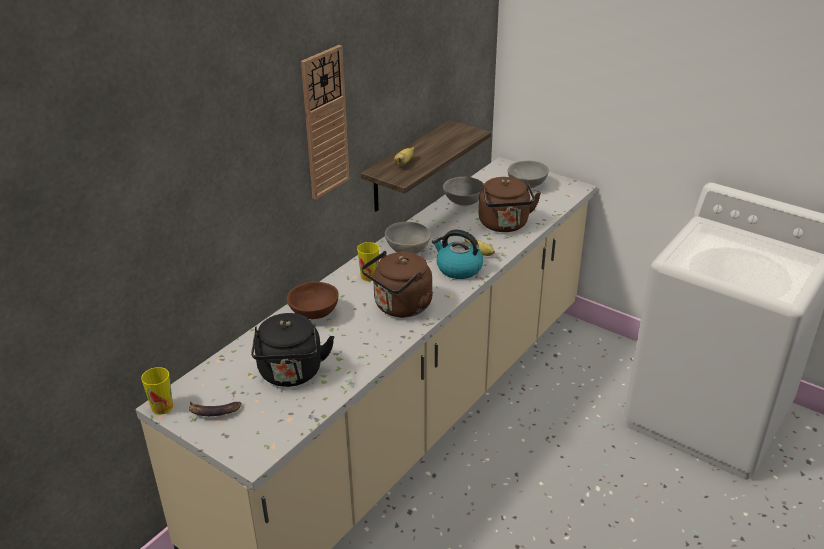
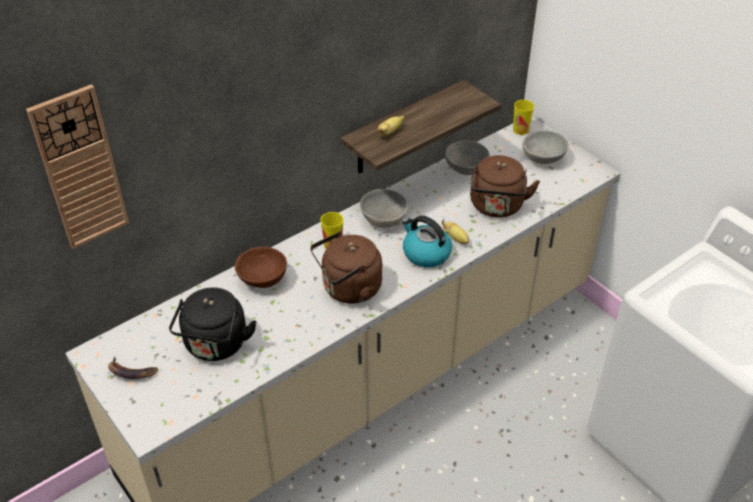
camera: 15 degrees right, 10 degrees up
cup [141,367,173,415] -> cup moved to [513,100,534,135]
wall clock [301,45,350,200] -> wall clock moved to [26,84,129,249]

